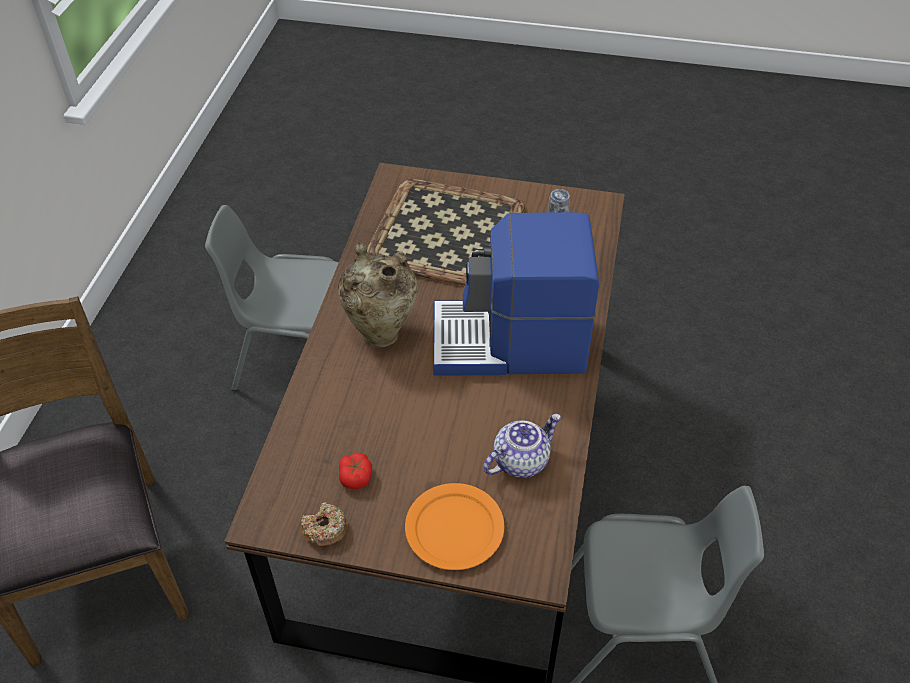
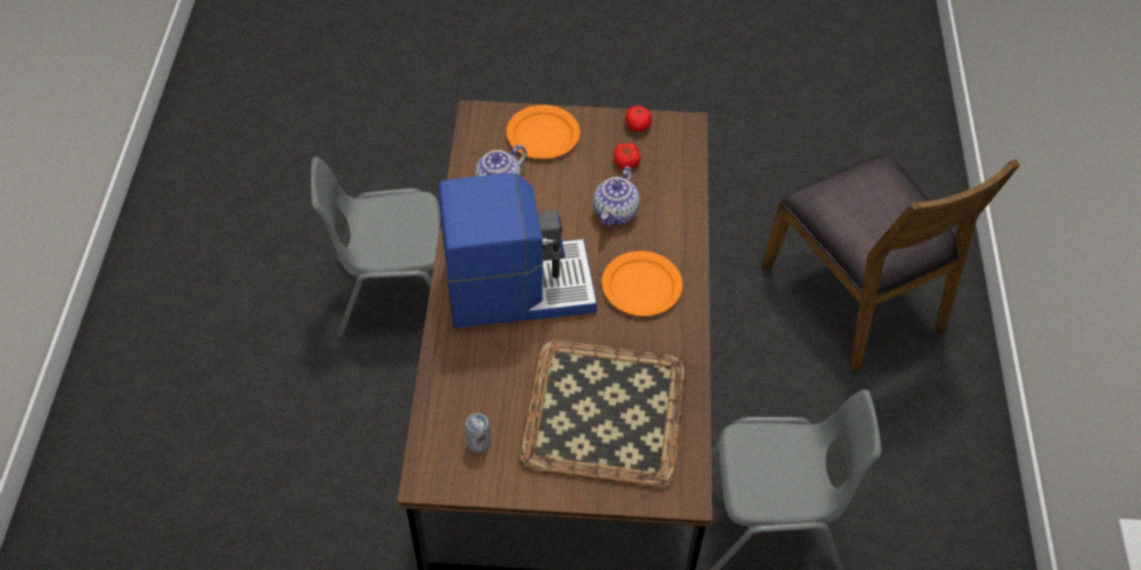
camera: 170 degrees right, 5 degrees up
donut [301,502,348,546] -> tomato [625,106,652,132]
beige vase [338,243,418,347] -> orange plate [602,251,683,316]
none -> teapot [593,166,640,227]

